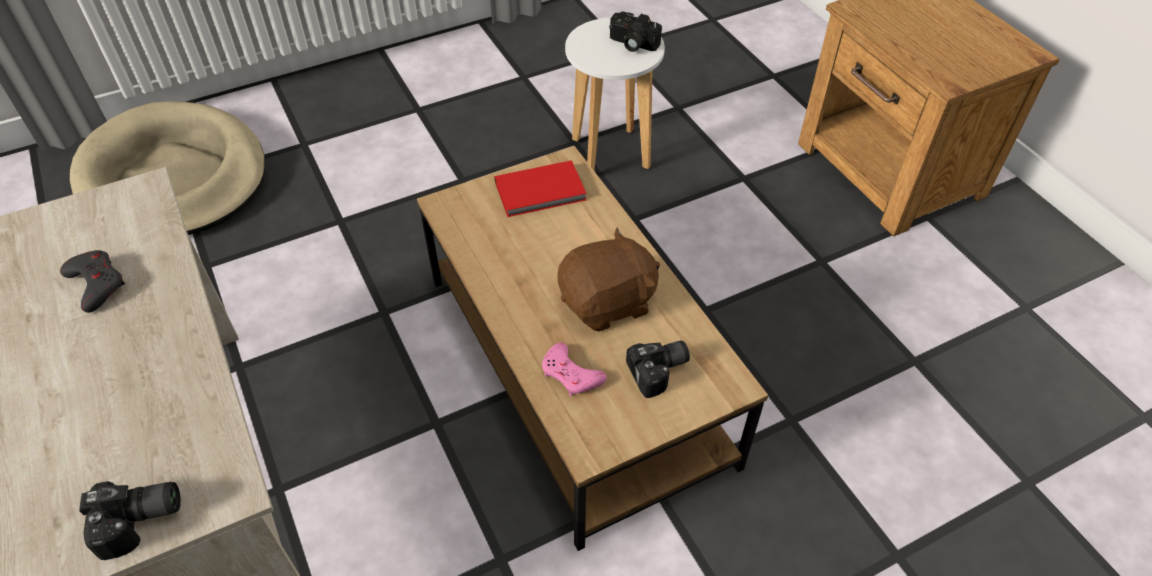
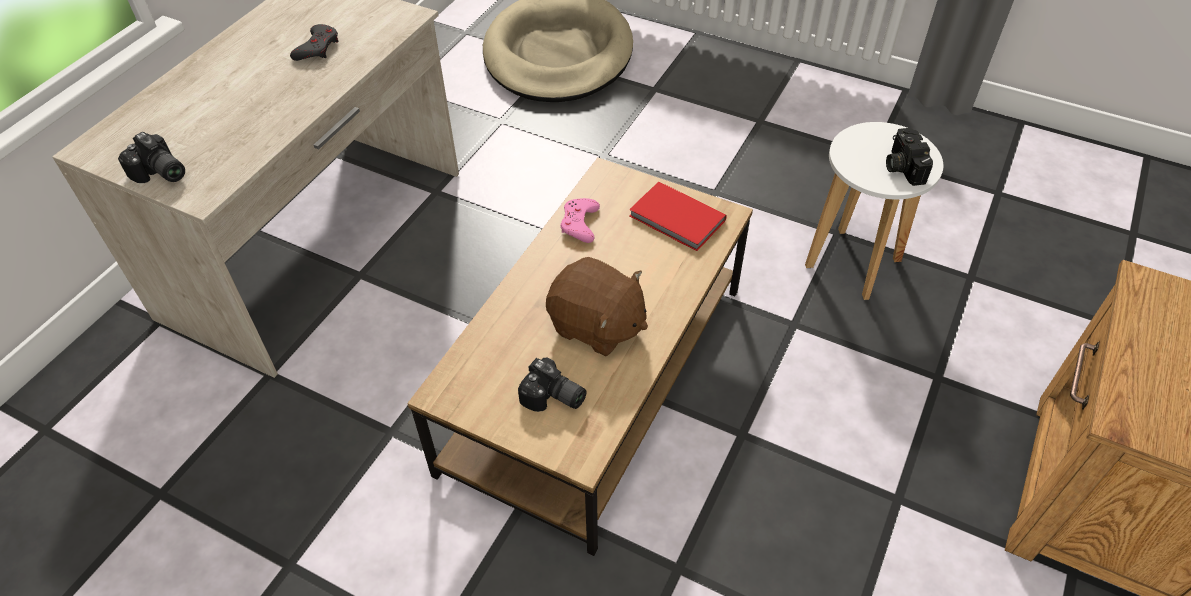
camera: 55 degrees right, 0 degrees up
pink game controller [542,343,607,396] -> pink game controller moved to [560,198,600,243]

